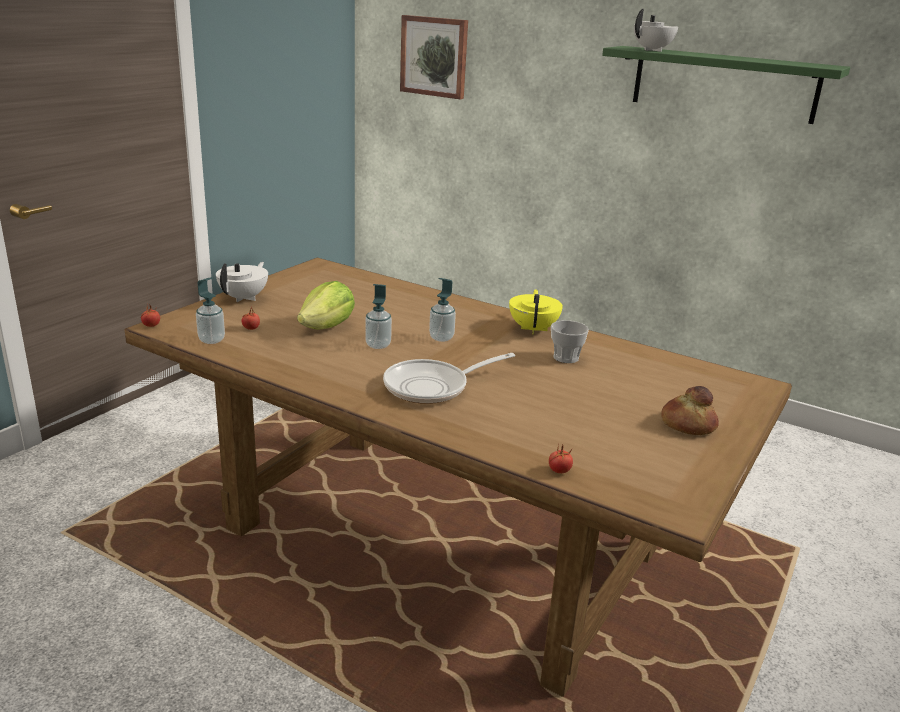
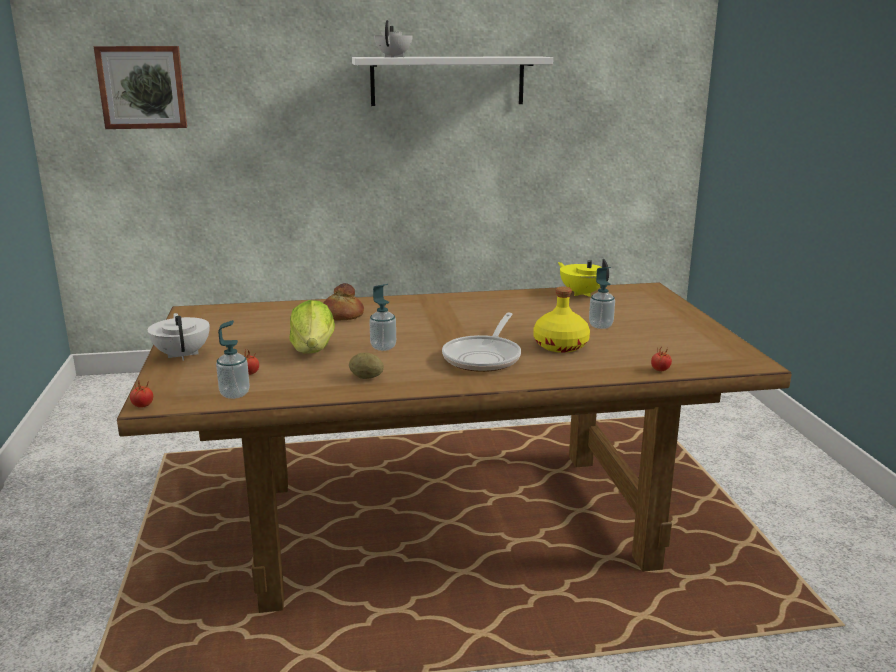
camera: 40 degrees left, 5 degrees down
soap dispenser [429,278,456,342] -> soap dispenser moved to [589,267,615,329]
yellow teapot [509,289,563,335] -> yellow teapot moved to [558,259,609,297]
cup [551,320,589,363] -> none
green shelf [602,46,850,124] -> white shelf [352,56,553,106]
bread [661,386,719,435] -> bread moved to [323,283,364,321]
none -> potato [349,353,384,379]
none -> yellow bottle [533,287,590,353]

